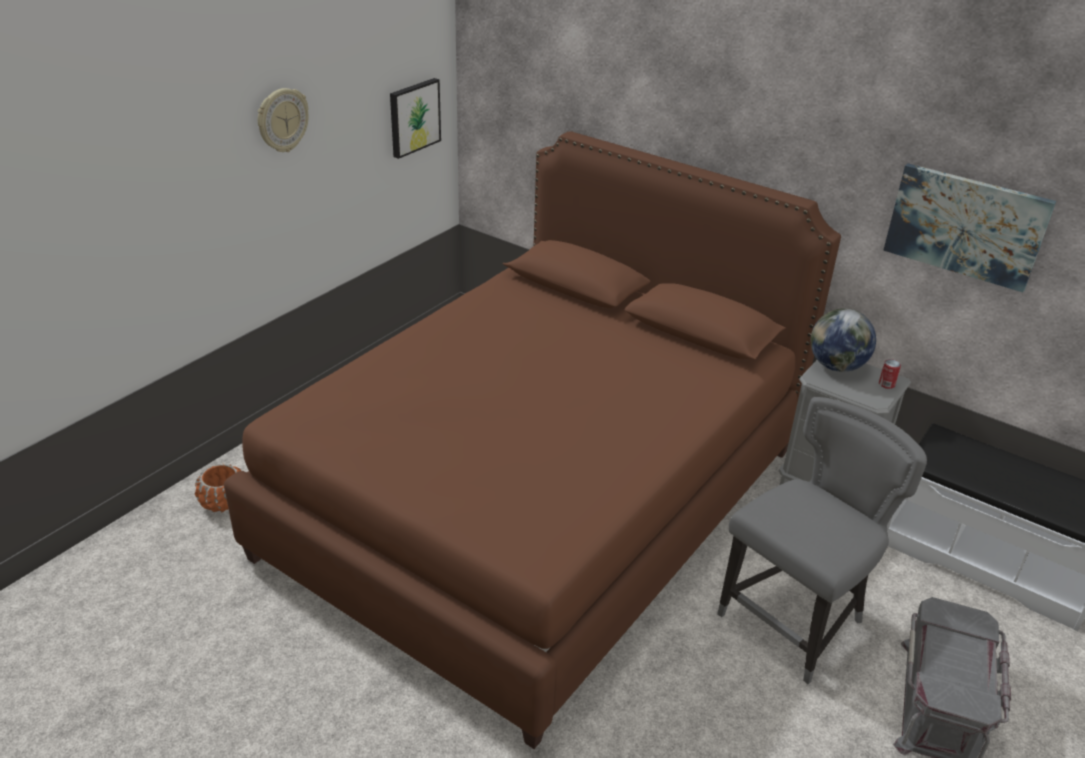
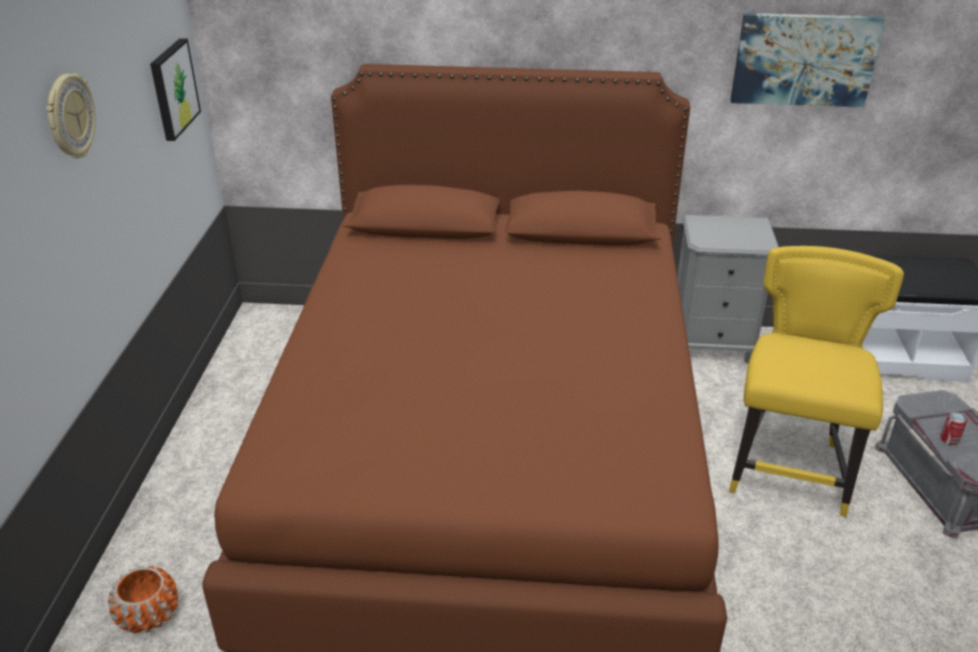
camera: 30 degrees left, 0 degrees up
grey chair [717,397,927,684] -> yellow chair [729,246,904,517]
globe [811,308,876,372] -> none
can [879,359,901,389] -> can moved to [940,412,967,445]

